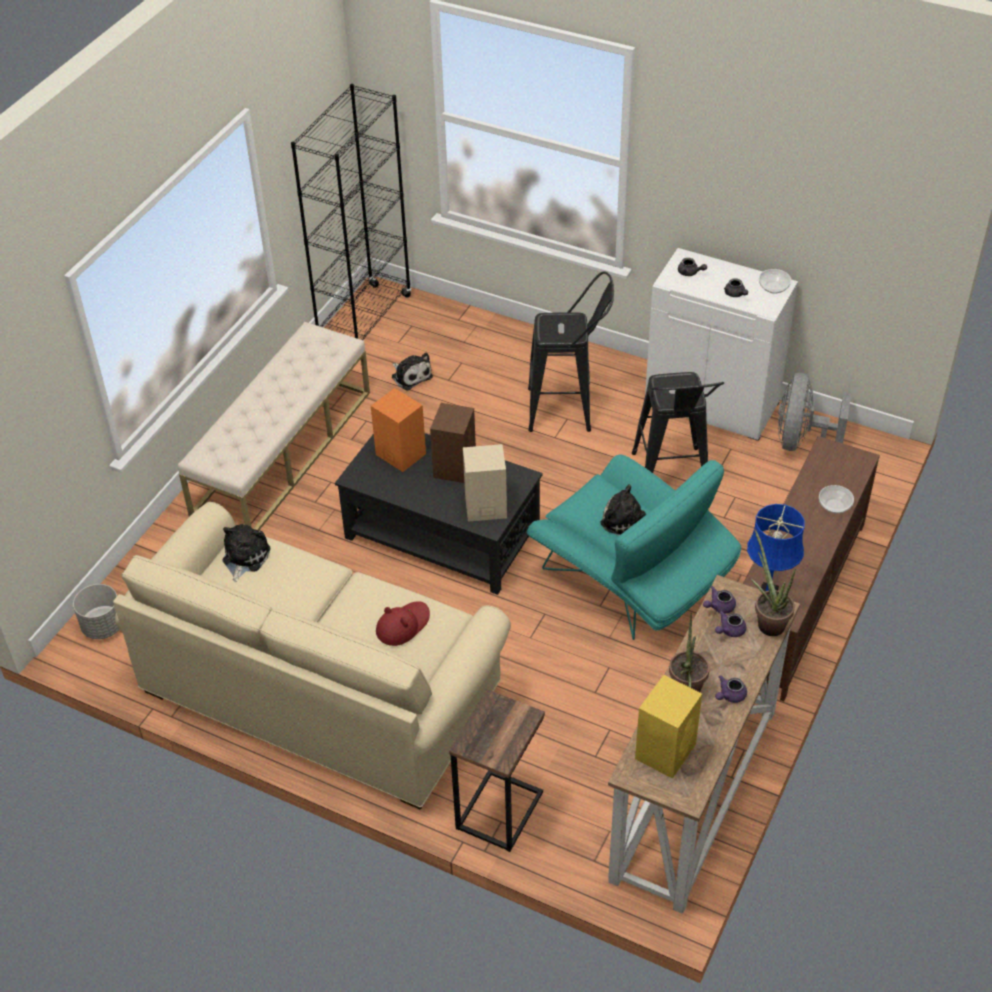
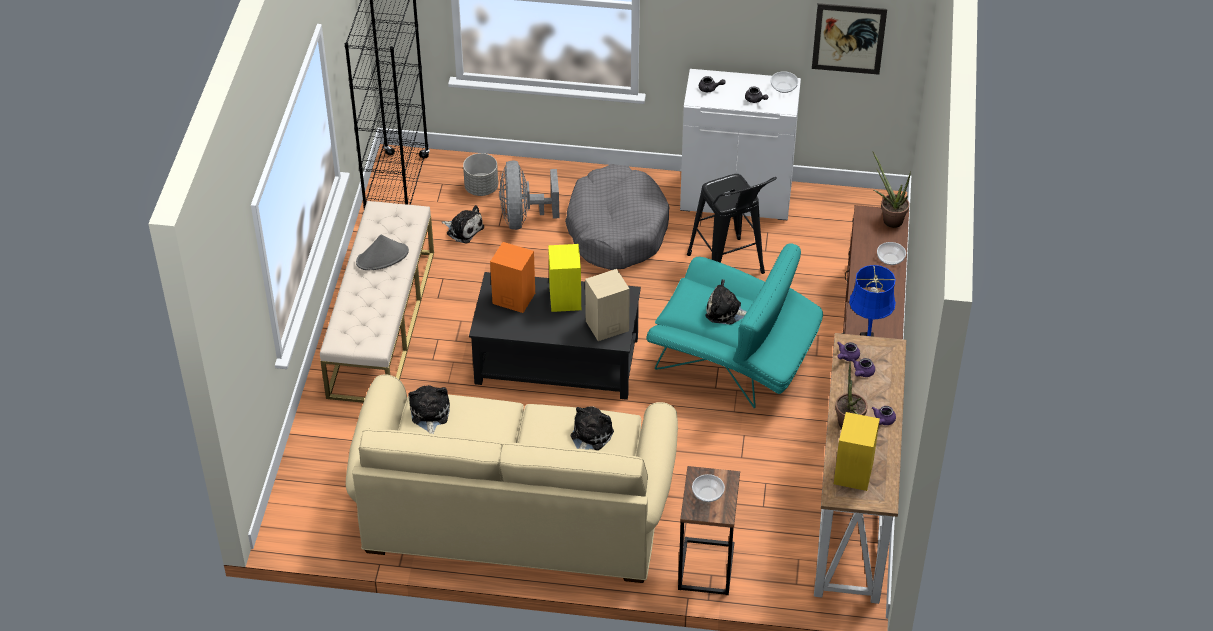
camera: 20 degrees left, 0 degrees up
grey planter [73,584,120,639] -> grey planter moved to [463,153,498,196]
red hat [376,601,430,646] -> plush toy [571,406,614,450]
brown speaker [430,403,476,483] -> yellow speaker [548,244,581,312]
black stool [528,271,614,432] -> grey dog bed [565,164,669,270]
potted plant [751,529,796,636] -> potted plant moved to [873,152,911,228]
grey fan [778,373,851,451] -> grey fan moved to [499,160,559,230]
none -> grey hat [356,234,409,270]
none -> bowl [692,474,725,502]
none -> picture [812,3,887,75]

